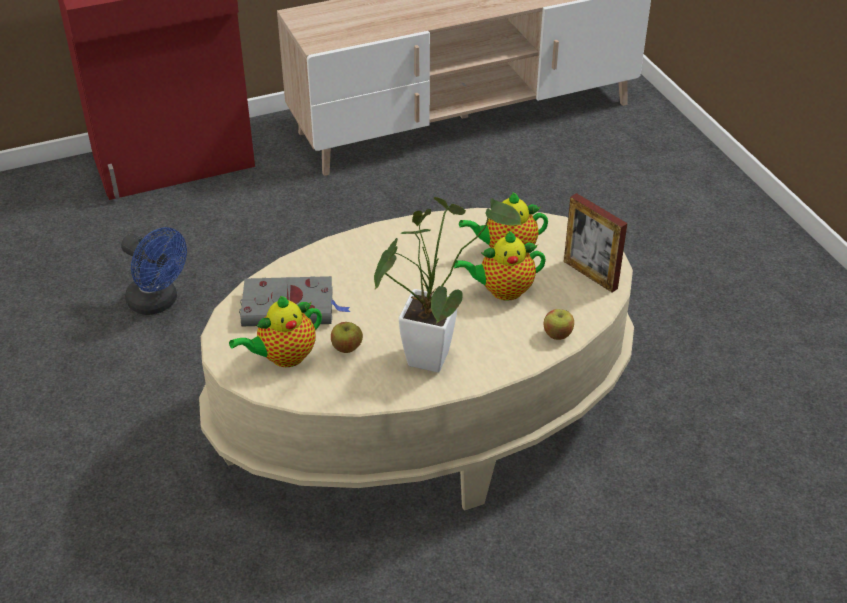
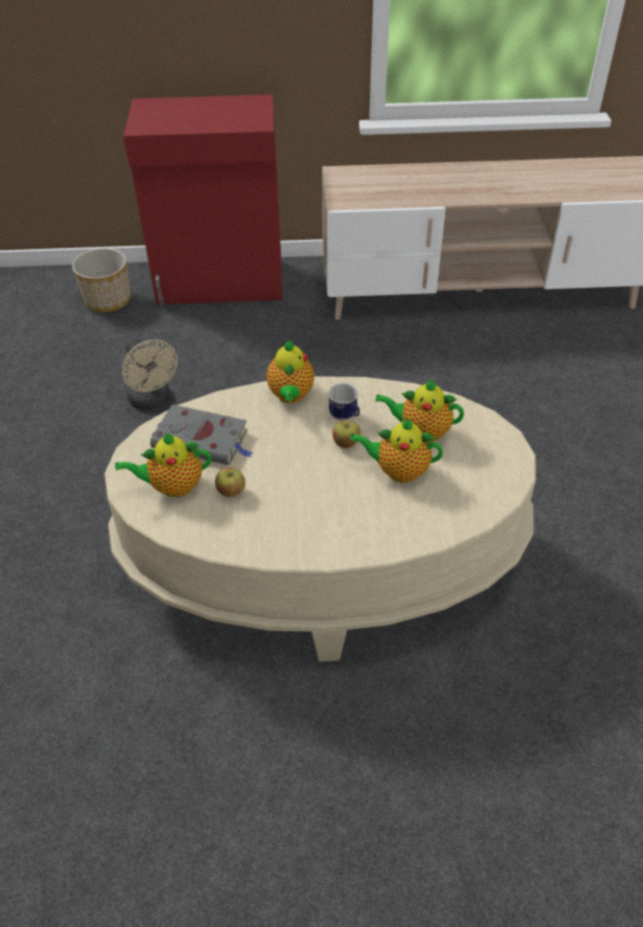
camera: 20 degrees right, 5 degrees up
blue fan [121,227,187,315] -> beige fan [122,339,178,410]
potted plant [374,197,522,372] -> none
apple [543,309,574,340] -> apple moved to [332,420,361,448]
picture frame [564,193,627,292] -> none
none -> planter [72,248,131,312]
none -> teapot [267,339,314,403]
none -> mug [328,383,360,421]

